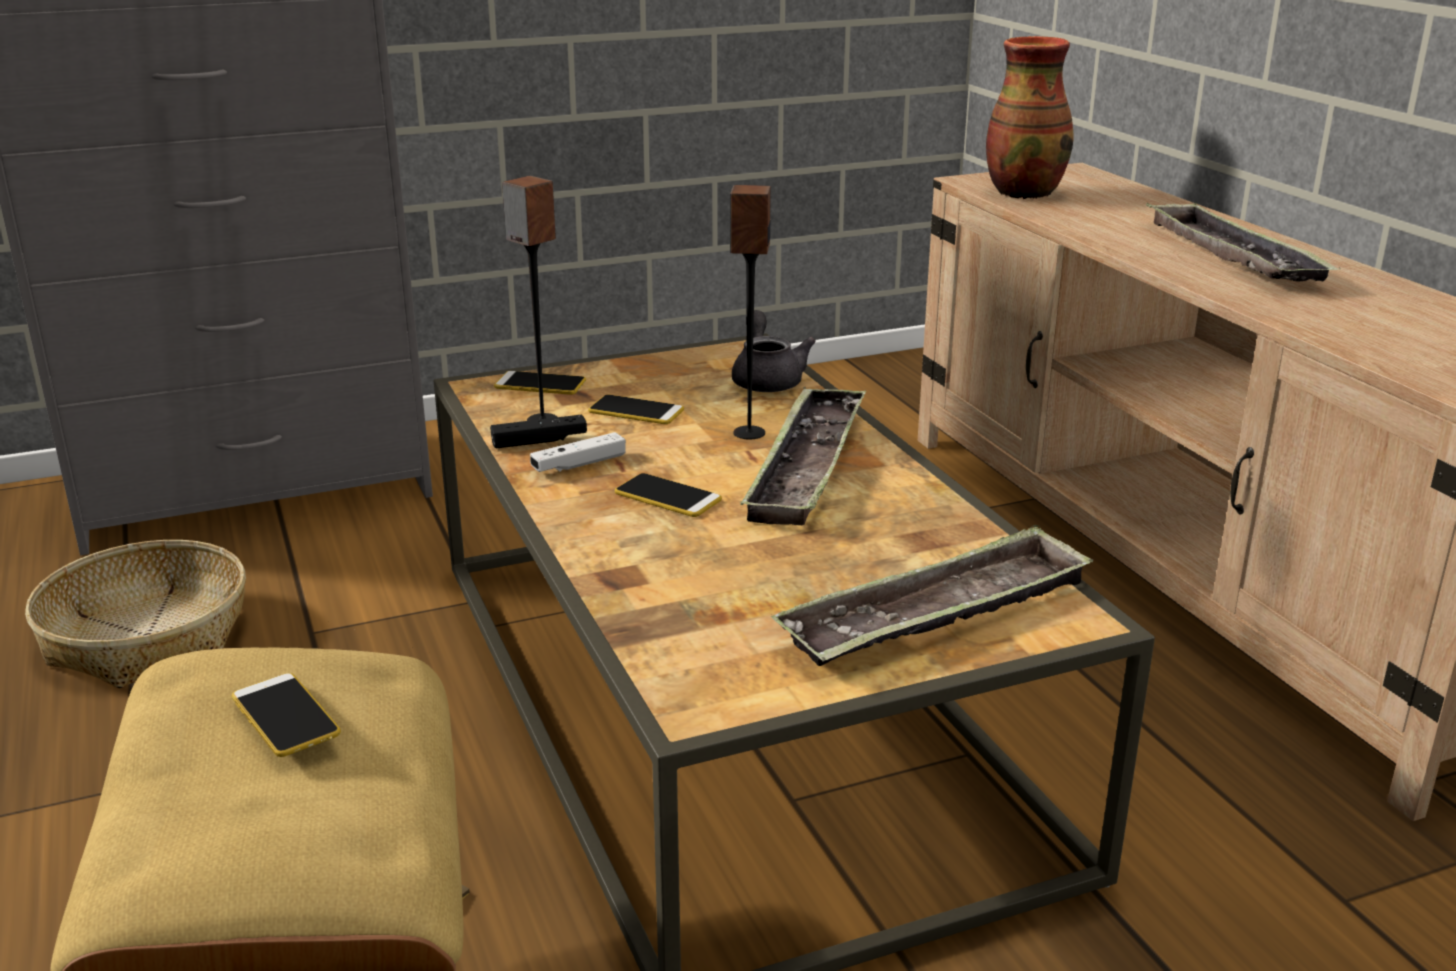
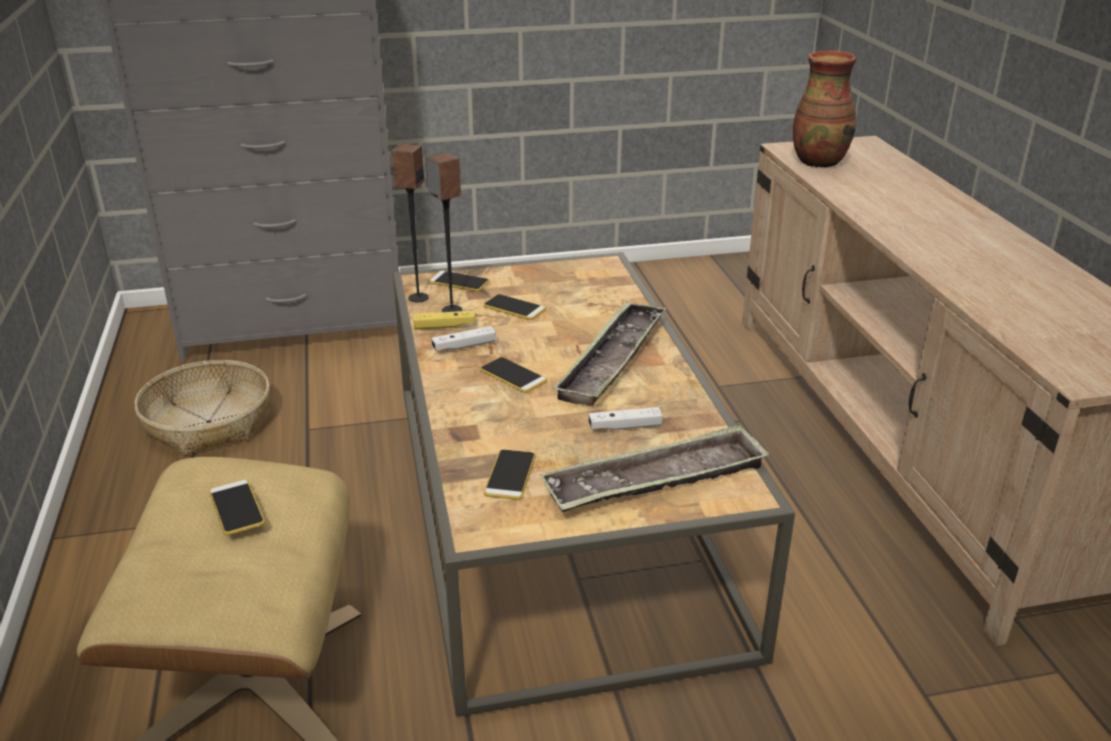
camera: 10 degrees right, 5 degrees up
black game controller [490,415,587,449] -> yellow game controller [413,311,476,330]
speaker [730,185,771,440] -> speaker moved to [391,143,429,303]
grey teapot [732,310,816,392] -> none
tray [1146,202,1340,282] -> none
none -> phone [484,449,536,500]
none -> white game controller [589,407,663,430]

